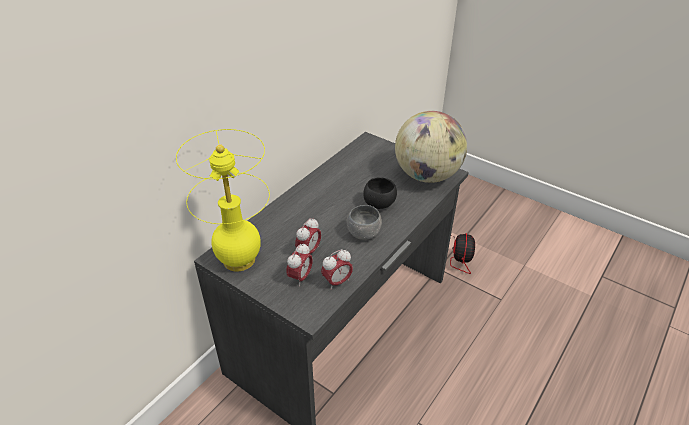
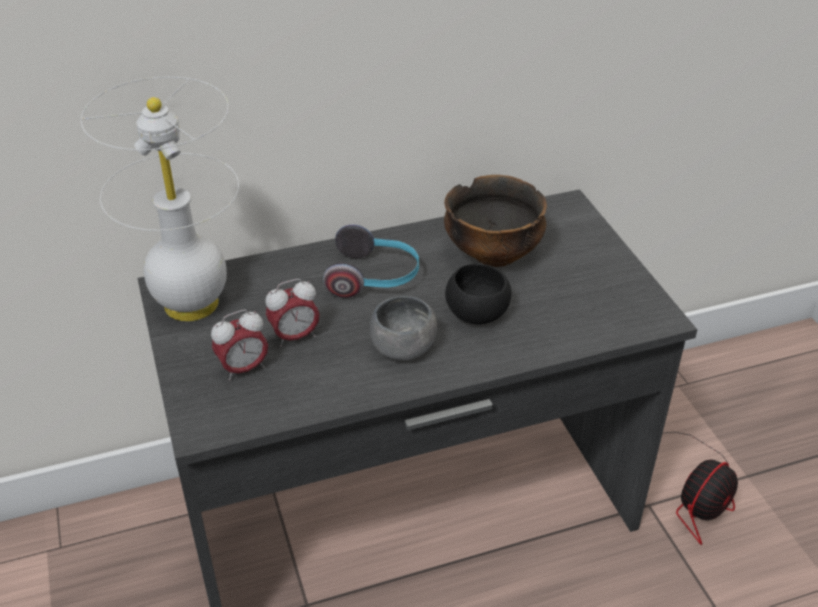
camera: 35 degrees right, 0 degrees up
yellow table lamp [176,129,270,272] -> white table lamp [81,77,239,321]
alarm clock [321,249,353,290] -> none
globe [395,111,467,183] -> none
none -> headphones [323,224,419,298]
none -> bowl [444,175,547,267]

